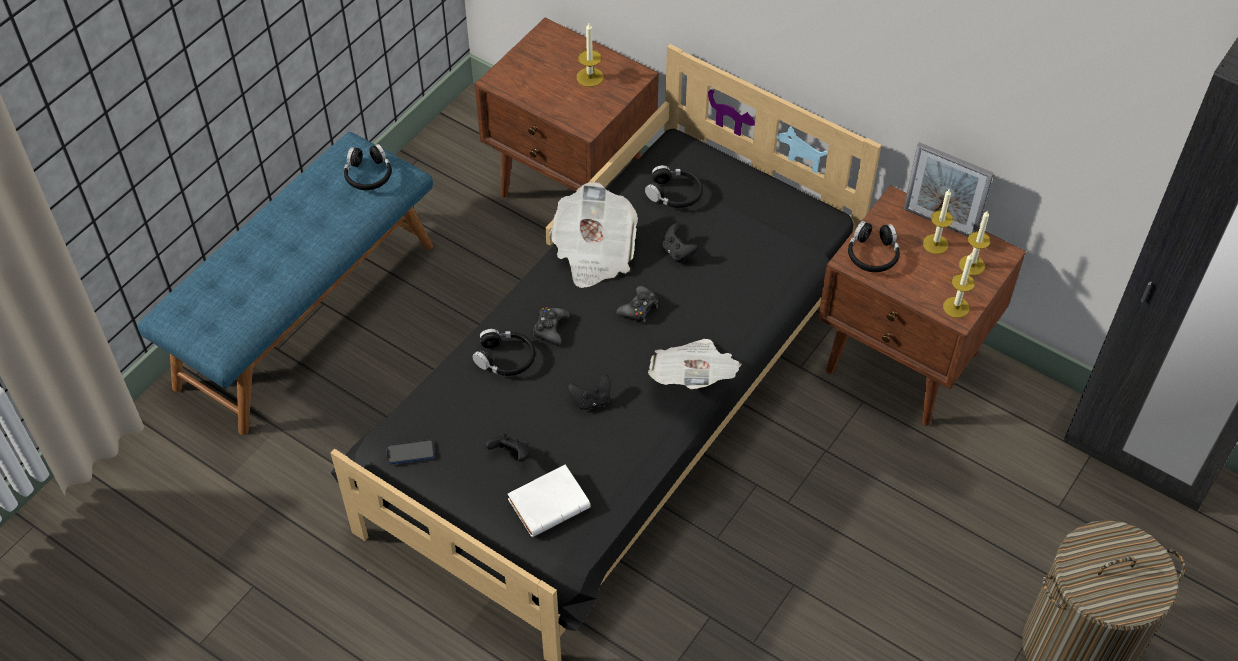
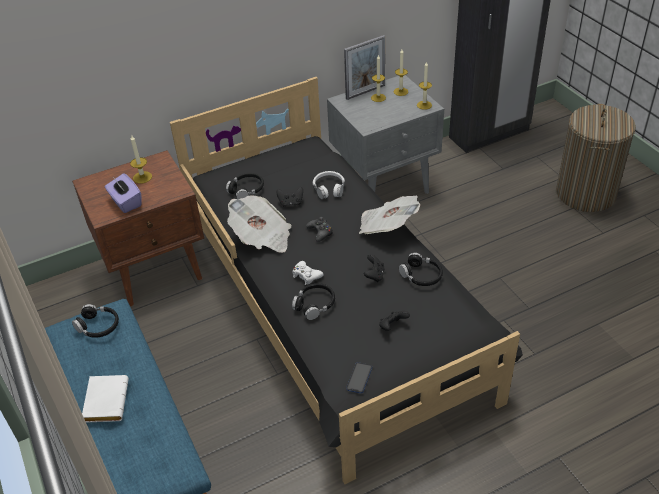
camera: 60 degrees left, 10 degrees down
white book [508,464,591,537] -> white book moved to [82,375,129,423]
black game controller [533,307,570,345] -> white game controller [292,261,324,285]
brown nightstand [818,185,1026,426] -> grey nightstand [327,75,444,194]
black headphones [848,221,900,272] -> black headphones moved to [399,253,443,286]
none -> purple tissue box [105,173,142,213]
none -> white headphones [313,171,345,199]

